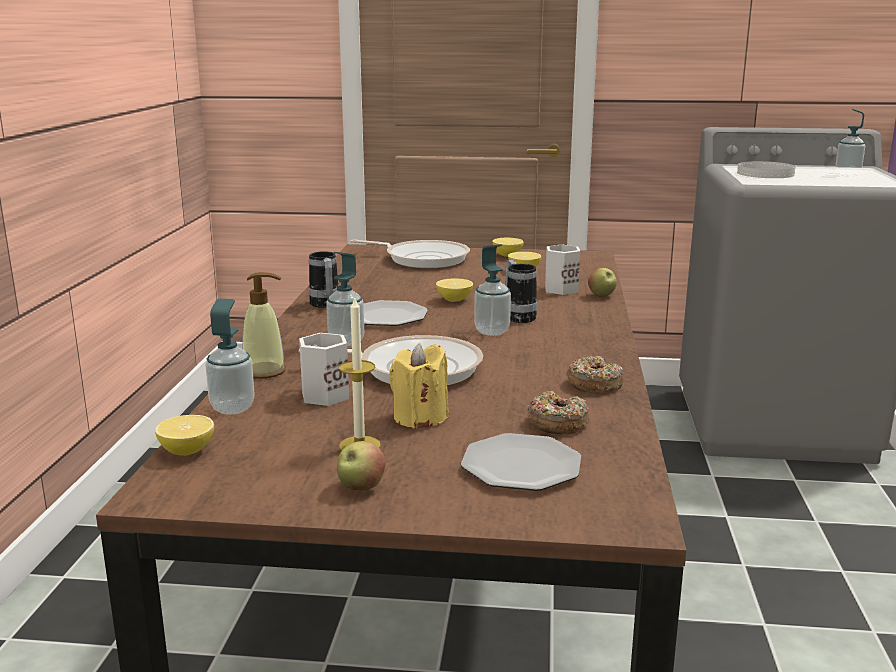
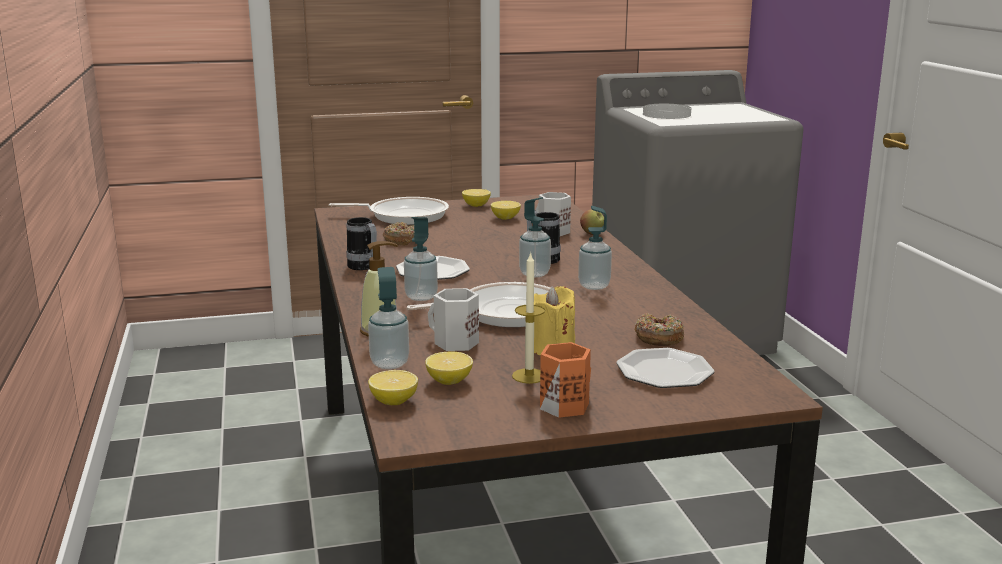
camera: 20 degrees left, 0 degrees up
apple [337,441,385,490] -> orange mug [540,342,591,418]
lemon [436,278,473,302] -> lemon moved to [425,351,473,385]
donut [566,356,623,394] -> donut moved to [383,222,414,246]
soap dispenser [835,109,865,175] -> soap dispenser moved to [578,206,612,290]

